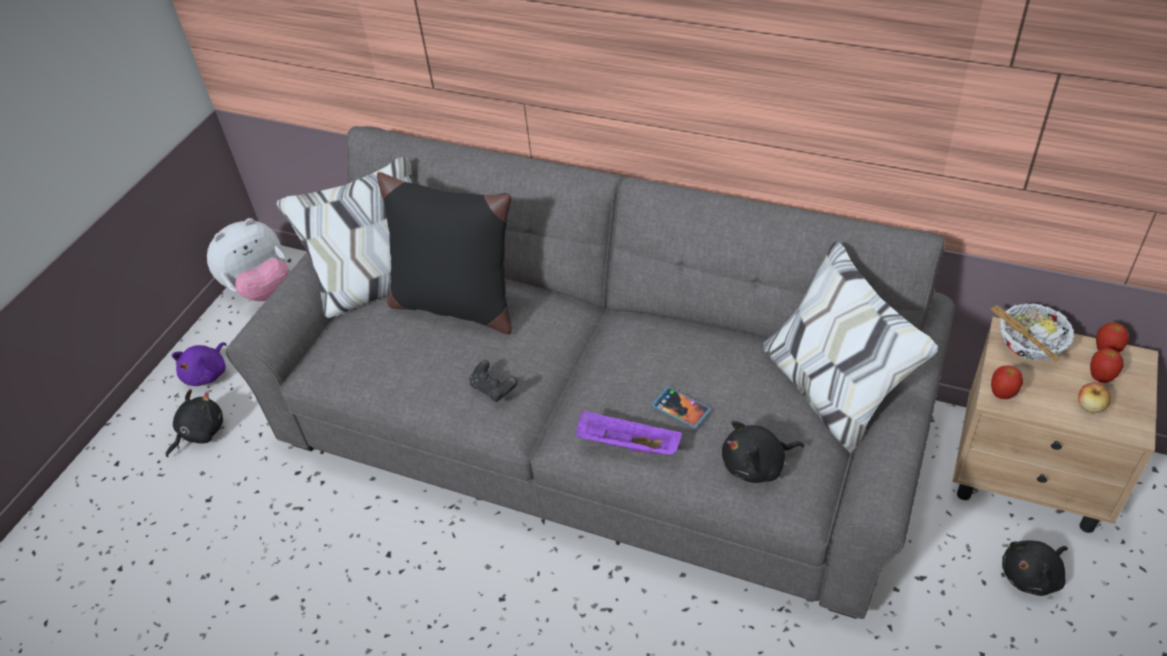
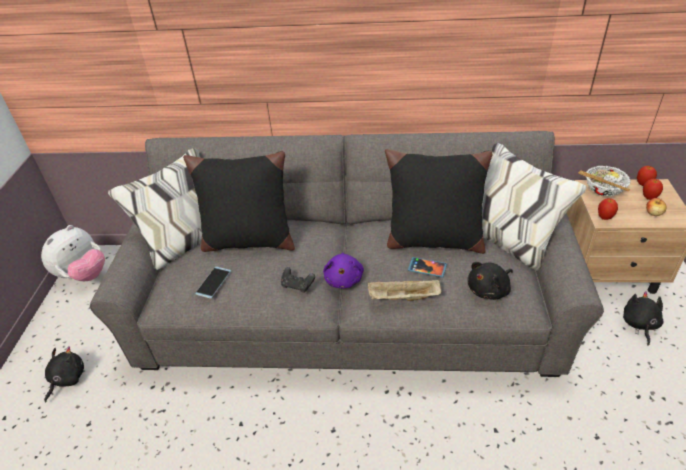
camera: 20 degrees left, 5 degrees down
purple plush toy [172,342,226,386] -> purple plush toy moved to [323,253,364,288]
purple tray [576,410,682,455] -> beige tray [368,280,441,301]
black plush toy [1002,540,1068,596] -> black plush toy turned 150 degrees clockwise [623,291,663,346]
none -> phone [195,267,231,299]
none -> black pillow [385,149,492,254]

